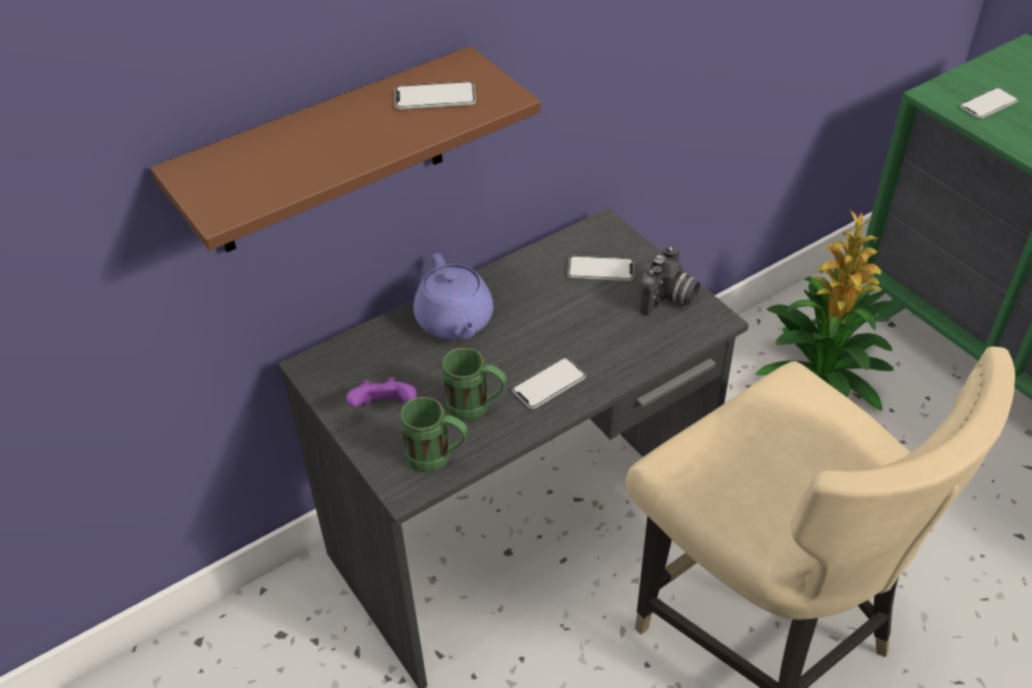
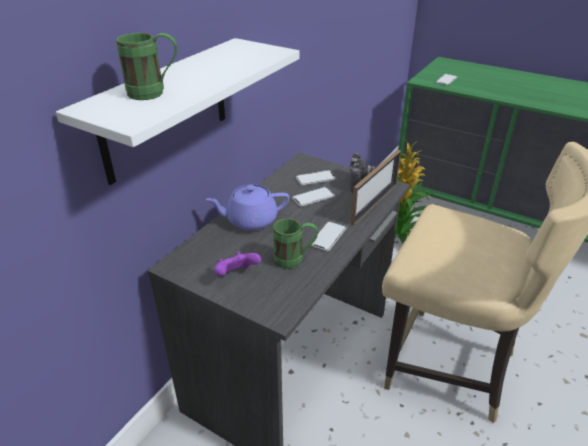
camera: 25 degrees left, 10 degrees down
brown shelf [151,46,541,252] -> white shelf [56,38,300,185]
phone [395,81,476,110] -> phone moved to [292,187,335,207]
green mug [400,397,468,473] -> green mug moved to [116,33,177,100]
purple teapot [413,253,493,339] -> purple teapot turned 120 degrees clockwise [206,184,289,231]
none -> picture frame [351,150,401,225]

